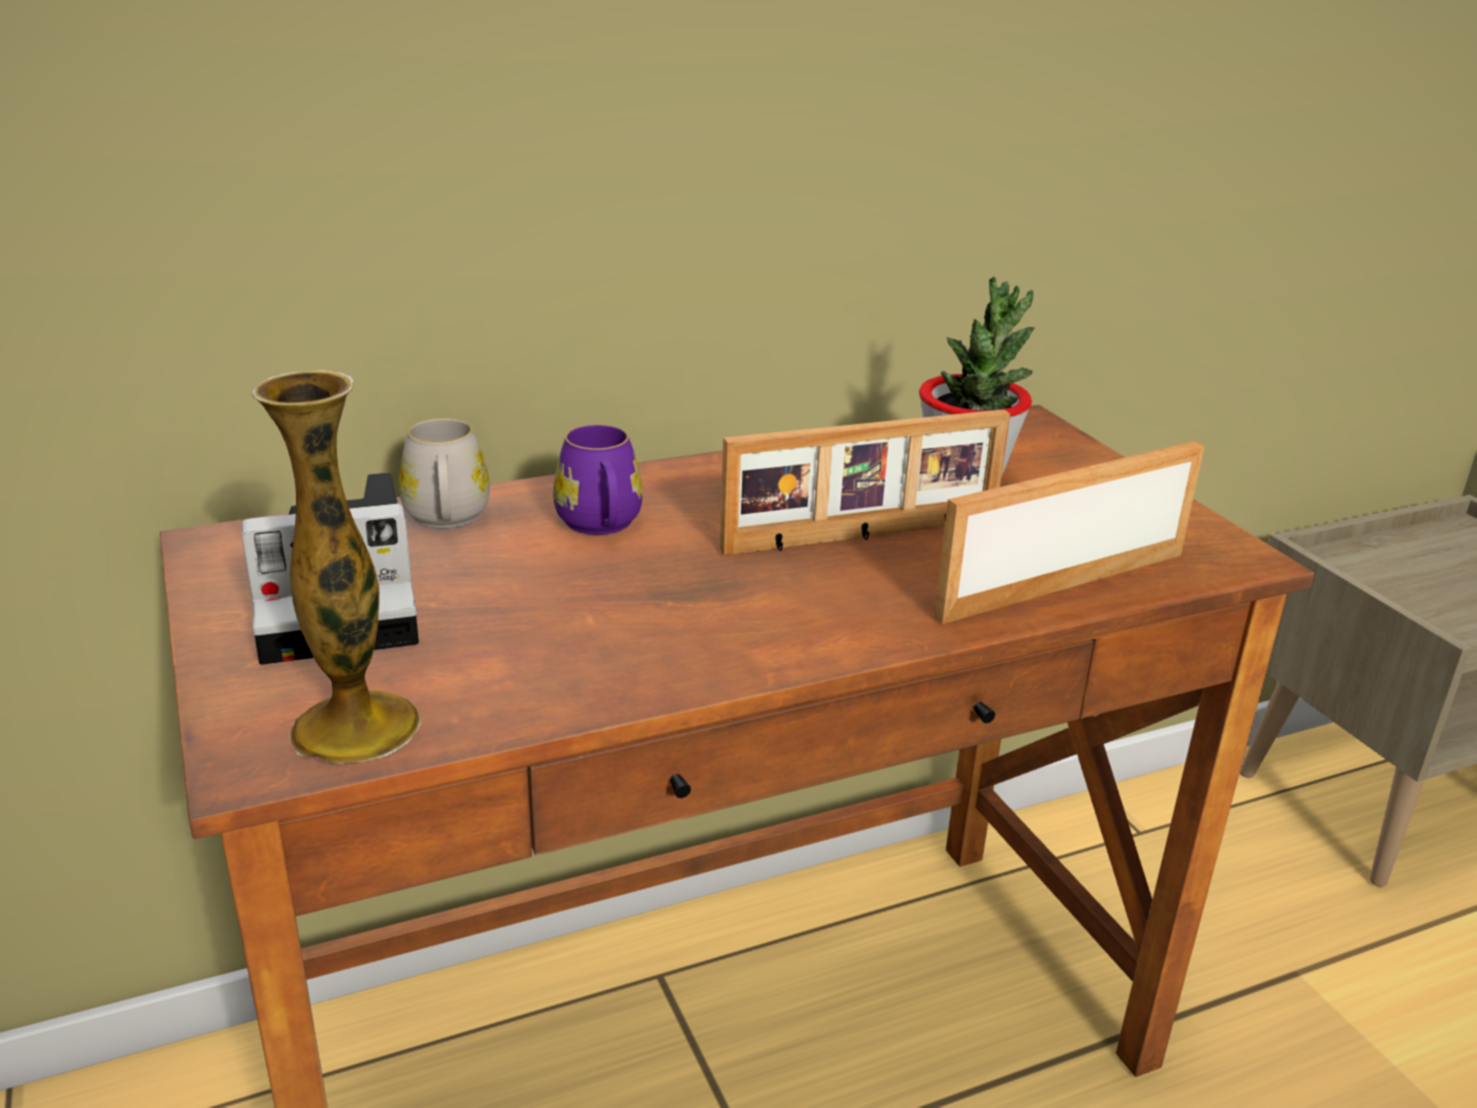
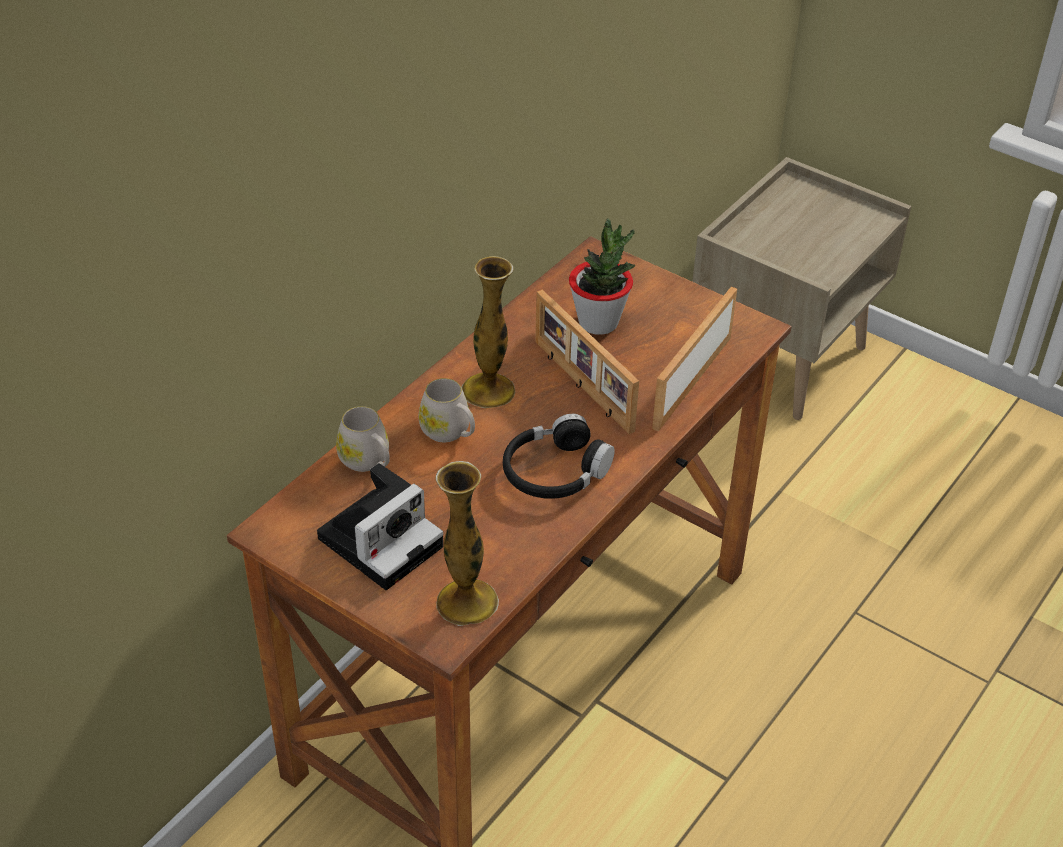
camera: 30 degrees left, 15 degrees up
purple mug [553,424,643,535] -> white mug [419,378,475,442]
picture frame [720,409,1010,555] -> picture frame turned 105 degrees clockwise [535,290,639,434]
none -> vase [461,256,515,408]
none -> black headphones [503,414,615,499]

